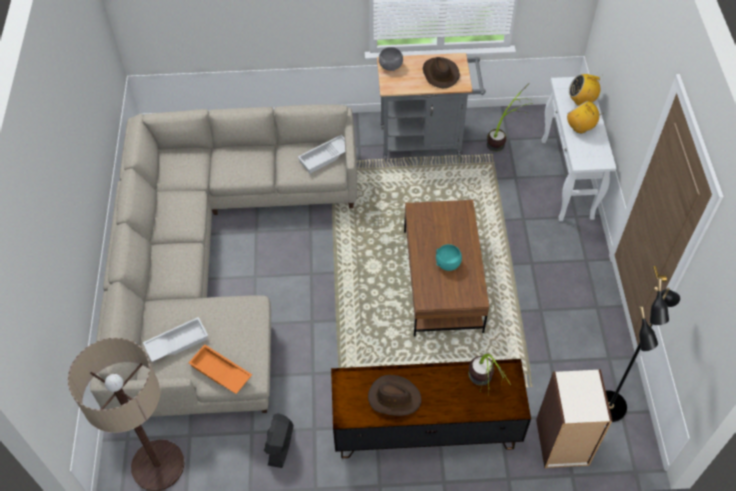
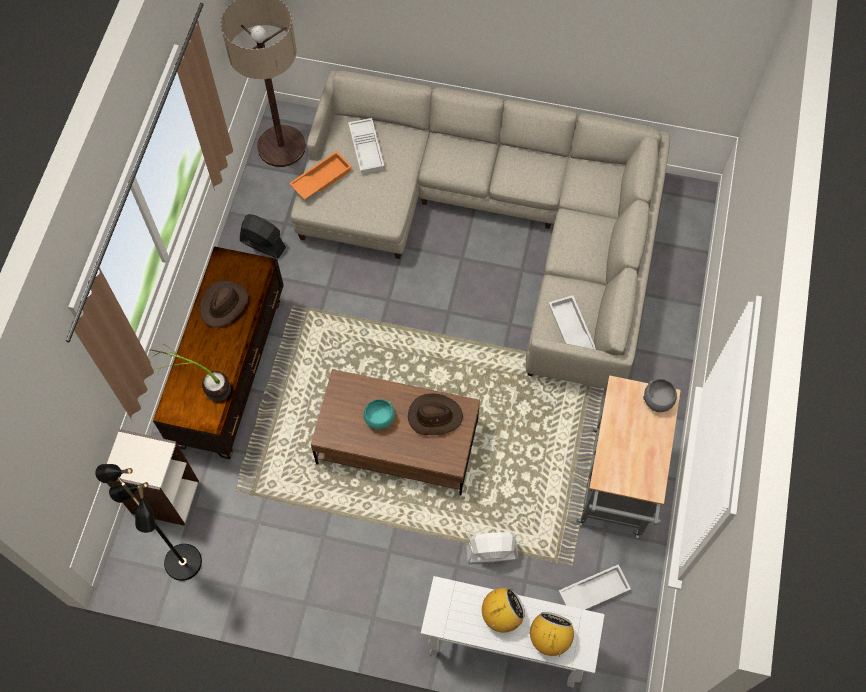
camera: 105 degrees right, 10 degrees up
brown hat [422,57,460,88] -> brown hat moved to [408,393,463,435]
potted plant [487,83,534,152] -> white tray [559,564,631,610]
none -> white fan [466,532,518,563]

